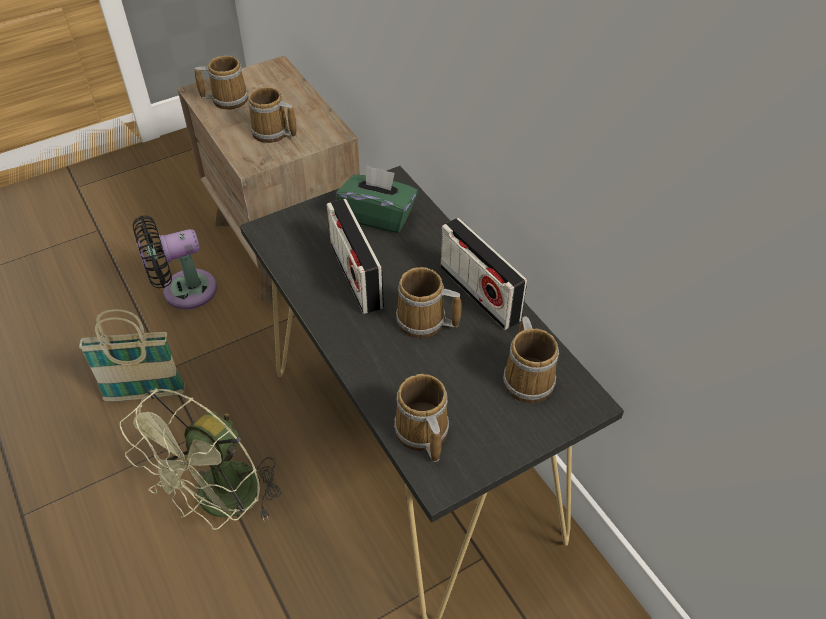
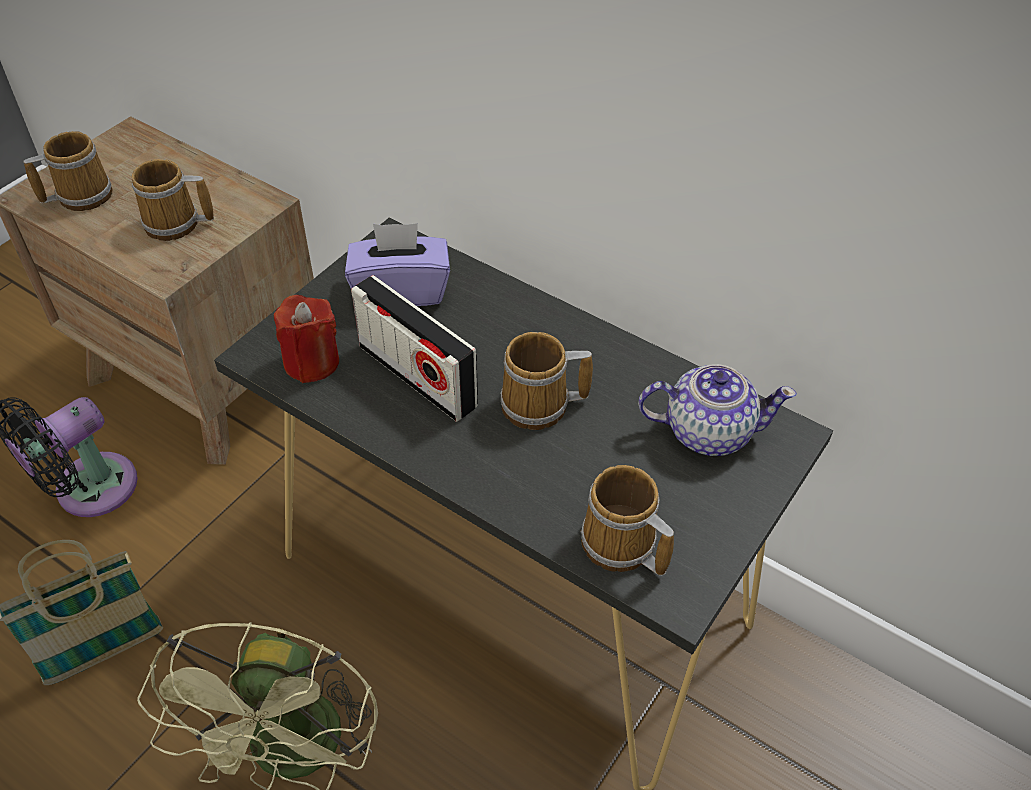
camera: 25 degrees left, 0 degrees up
green tissue box [337,165,418,233] -> purple tissue box [345,223,450,306]
radio [440,218,527,330] -> none
mug [503,316,559,403] -> teapot [638,364,797,456]
none -> red candle [274,295,339,383]

